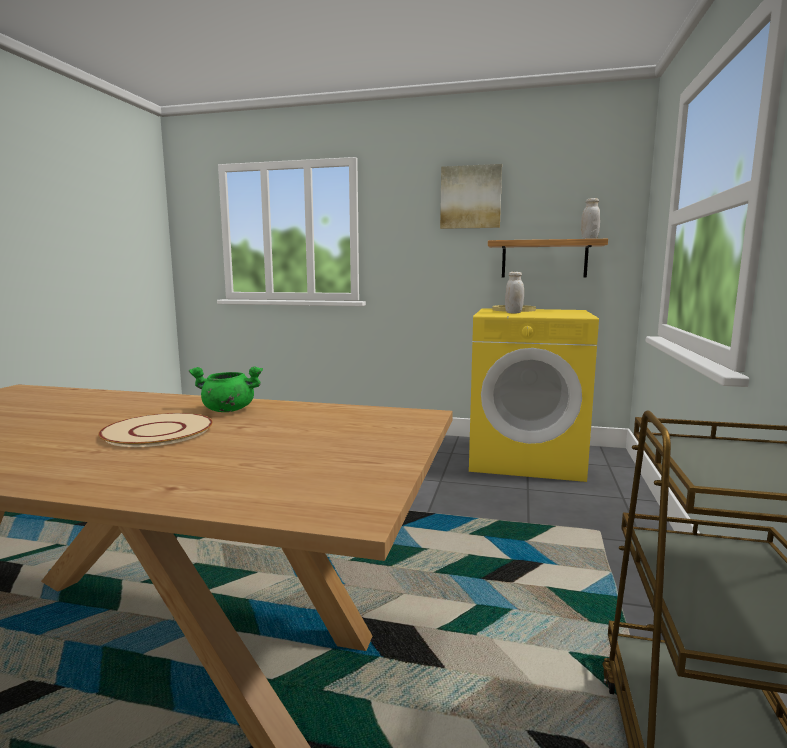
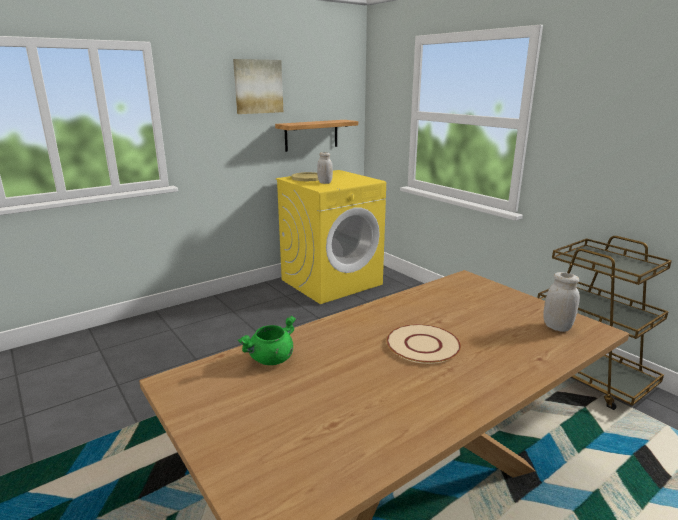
camera: 50 degrees left, 10 degrees up
green cooking pot [189,366,263,412] -> green cooking pot moved to [238,316,296,365]
white jar [581,198,600,239] -> white jar moved to [543,272,580,332]

